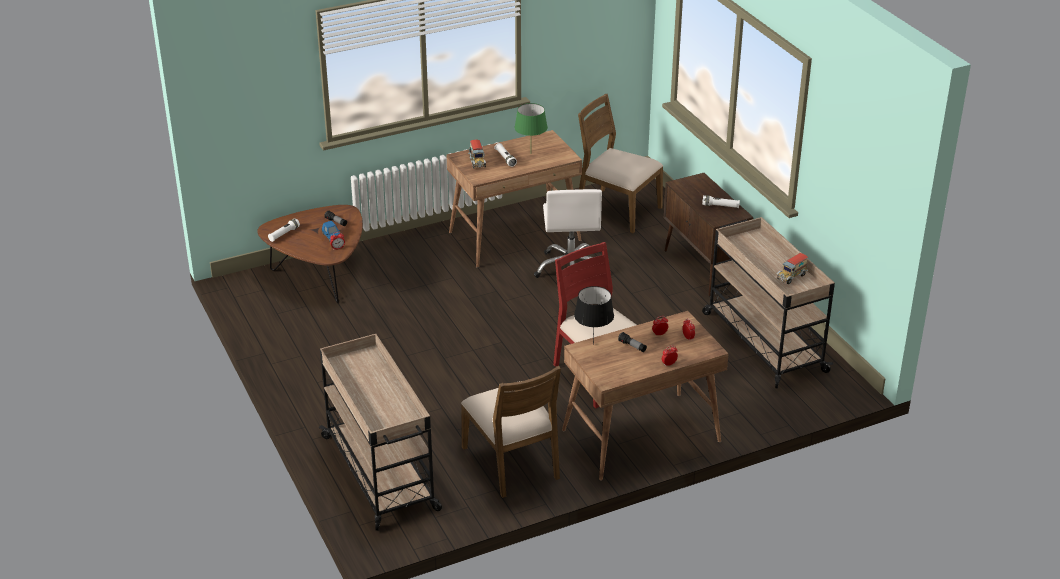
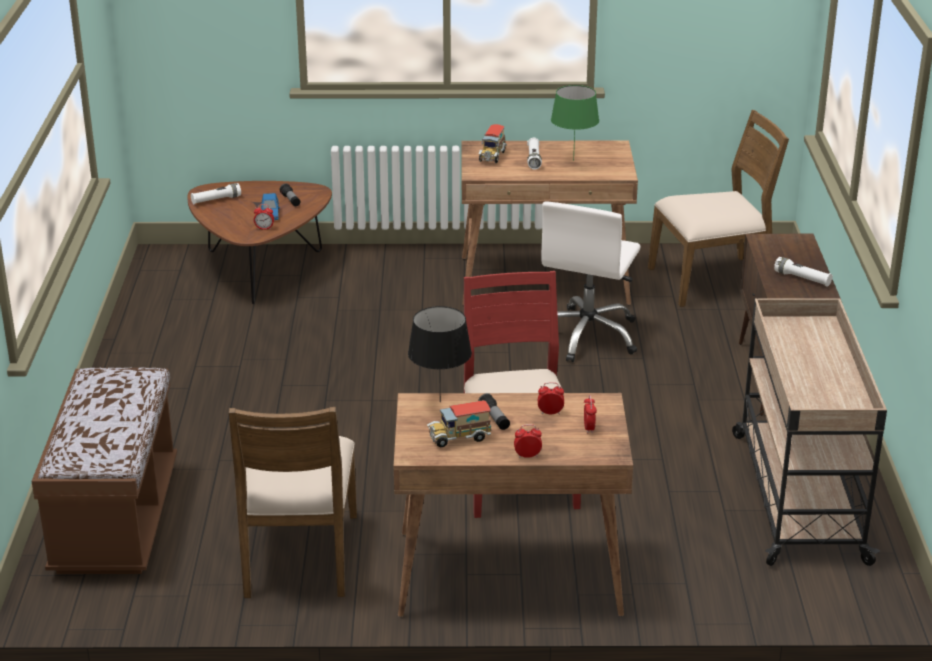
camera: 25 degrees right, 5 degrees down
beige cart [319,334,442,531] -> brown bench [32,368,177,574]
brown chair [578,94,663,233] -> brown chair turned 105 degrees clockwise [648,110,789,307]
toy truck [777,253,809,284] -> toy truck moved to [427,400,491,447]

